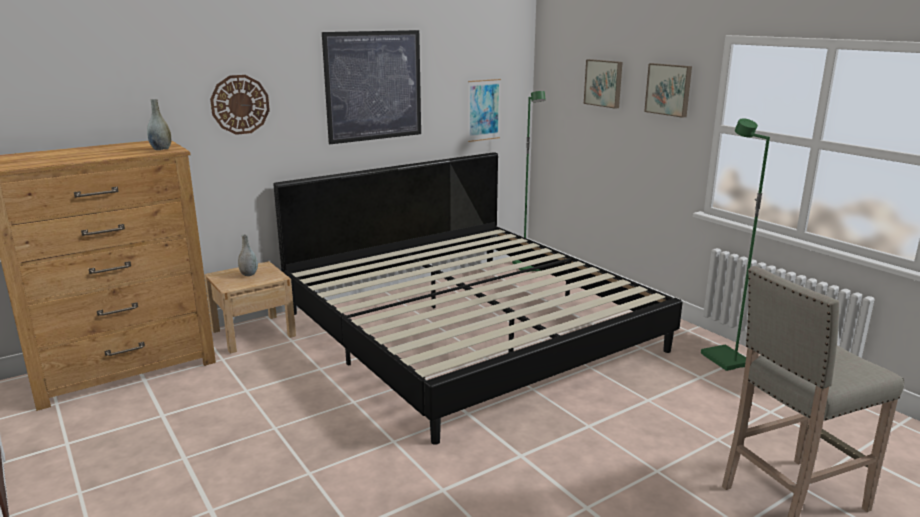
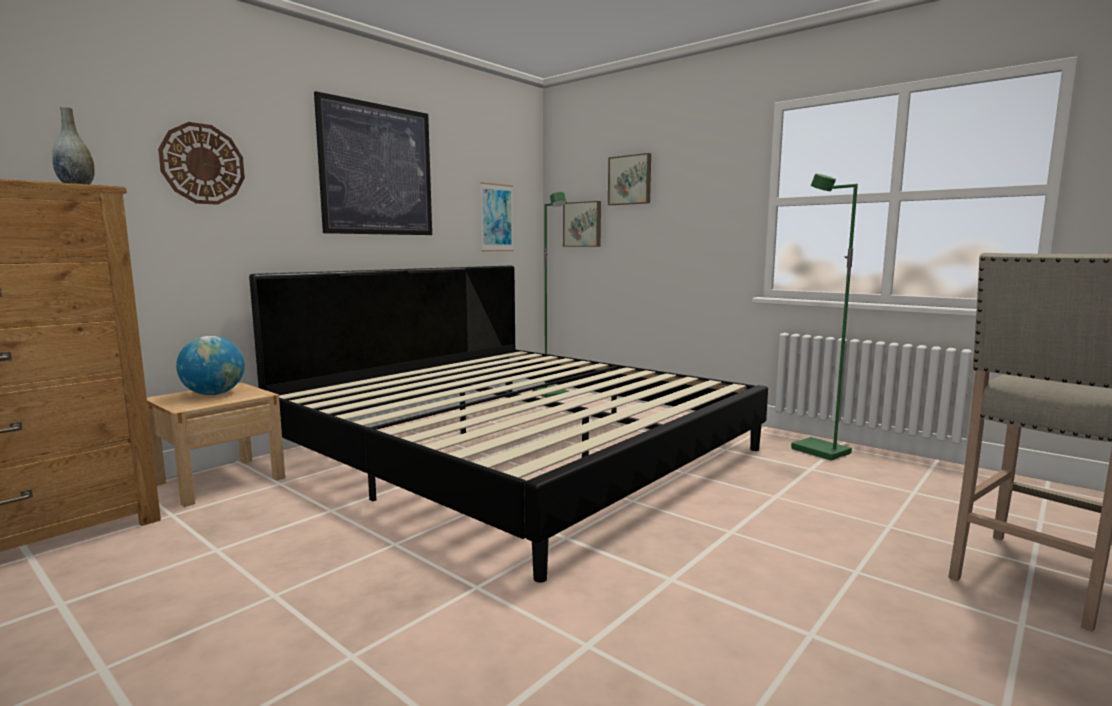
camera: 15 degrees left, 10 degrees down
grey vase [238,234,258,276] -> globe [176,336,245,395]
picture [644,63,692,118] -> picture moved to [563,201,601,247]

